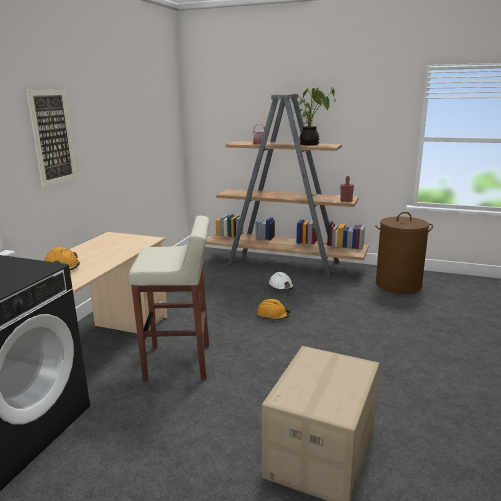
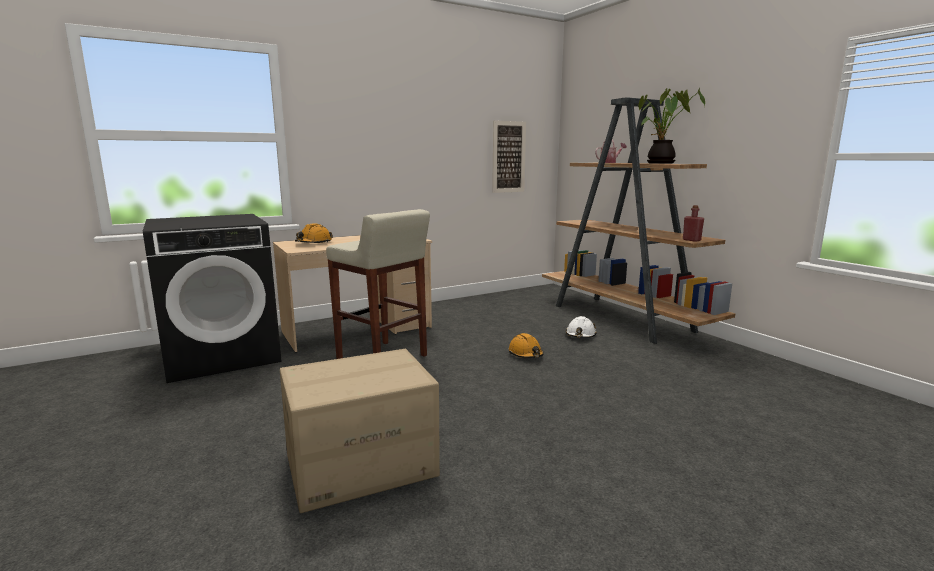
camera: 40 degrees right, 5 degrees down
picture [26,89,77,187] -> picture moved to [492,120,526,193]
brown laundry basket [375,212,433,294] -> none

